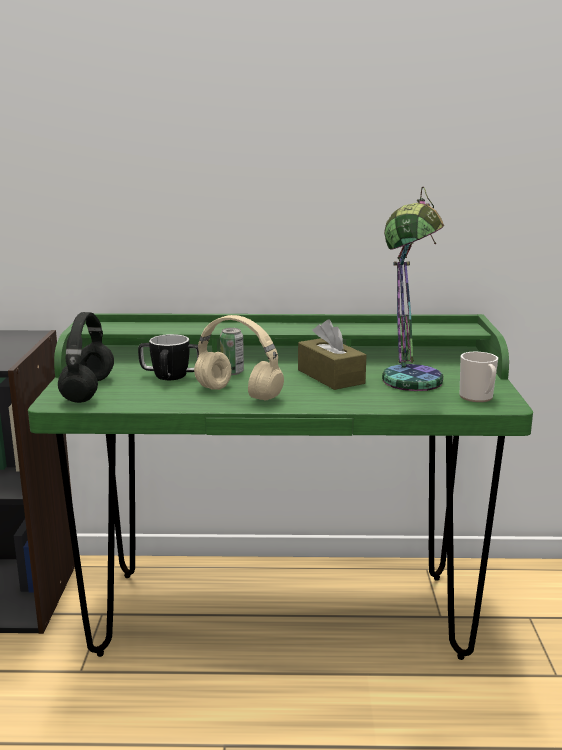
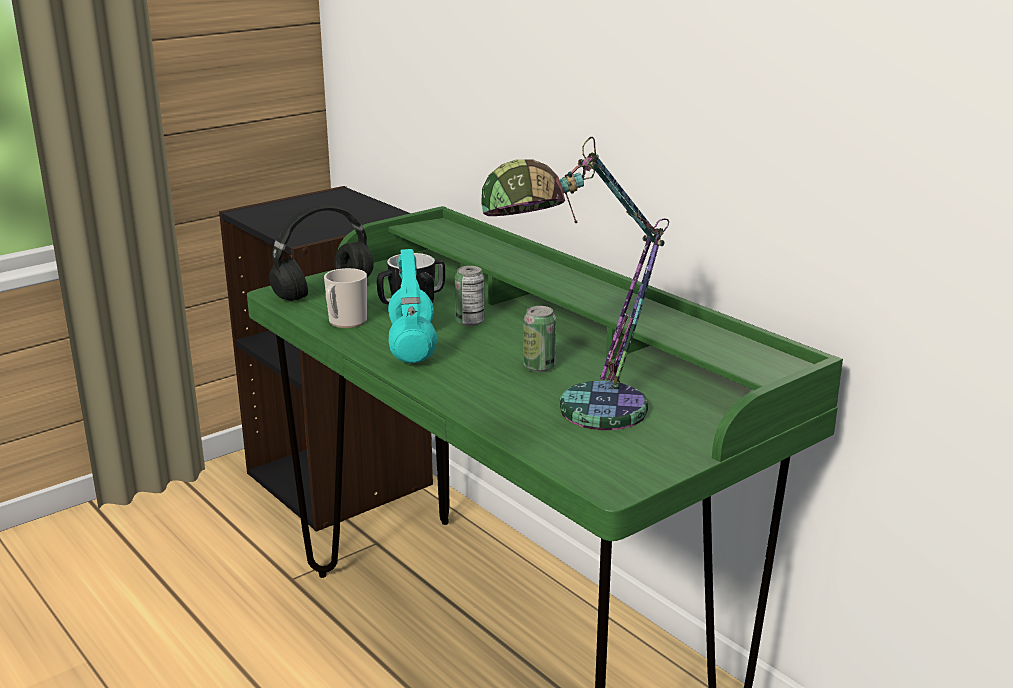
camera: 50 degrees right, 5 degrees up
beige headphones [194,315,284,401] -> turquoise headphones [388,249,437,363]
brown tissue box [298,319,366,390] -> can [523,306,556,372]
mug [459,352,498,402] -> mug moved to [324,268,367,328]

